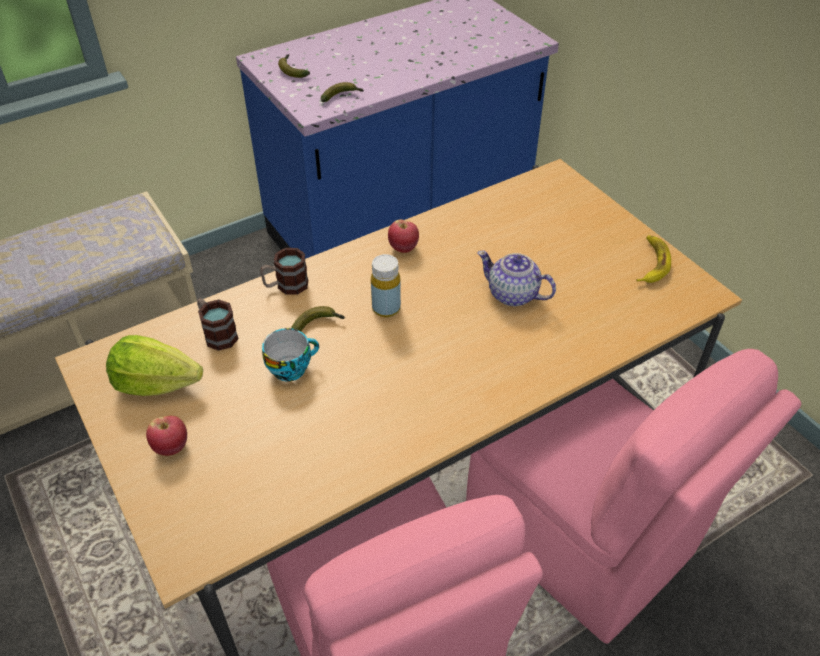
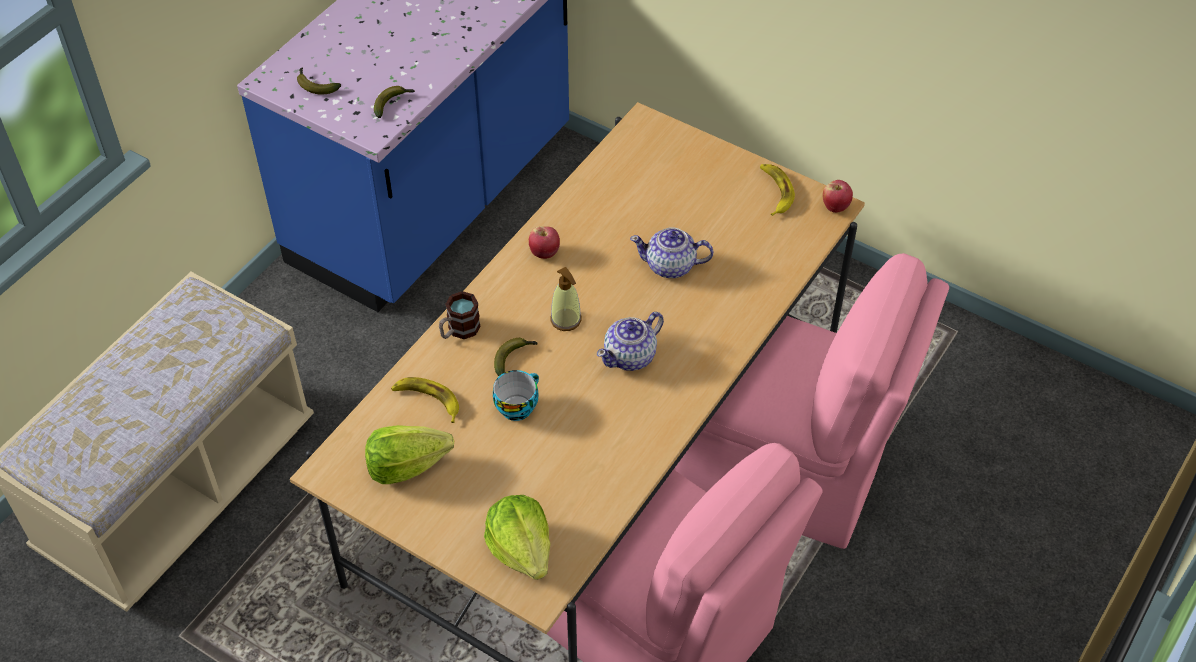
camera: 25 degrees left, 5 degrees up
apple [146,416,187,456] -> apple moved to [823,180,853,213]
mug [197,298,239,351] -> banana [391,377,459,423]
yellow bottle [371,254,401,317] -> soap dispenser [550,267,582,331]
none -> lettuce [484,495,550,580]
none -> teapot [597,312,664,371]

